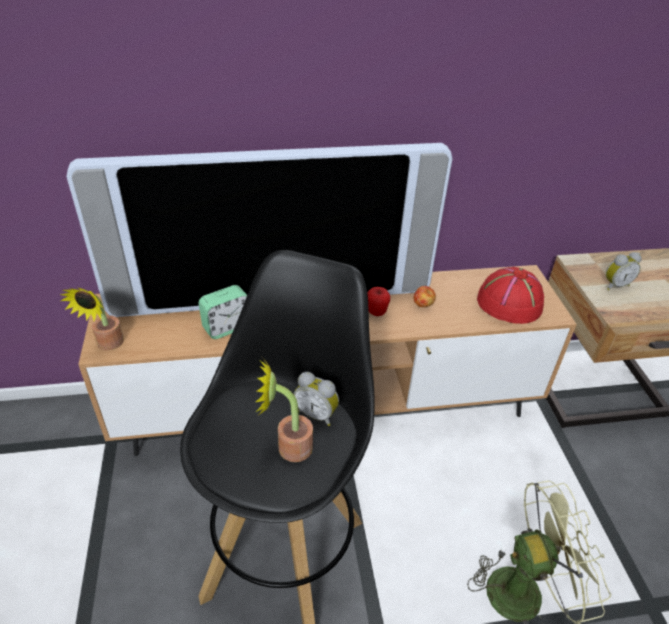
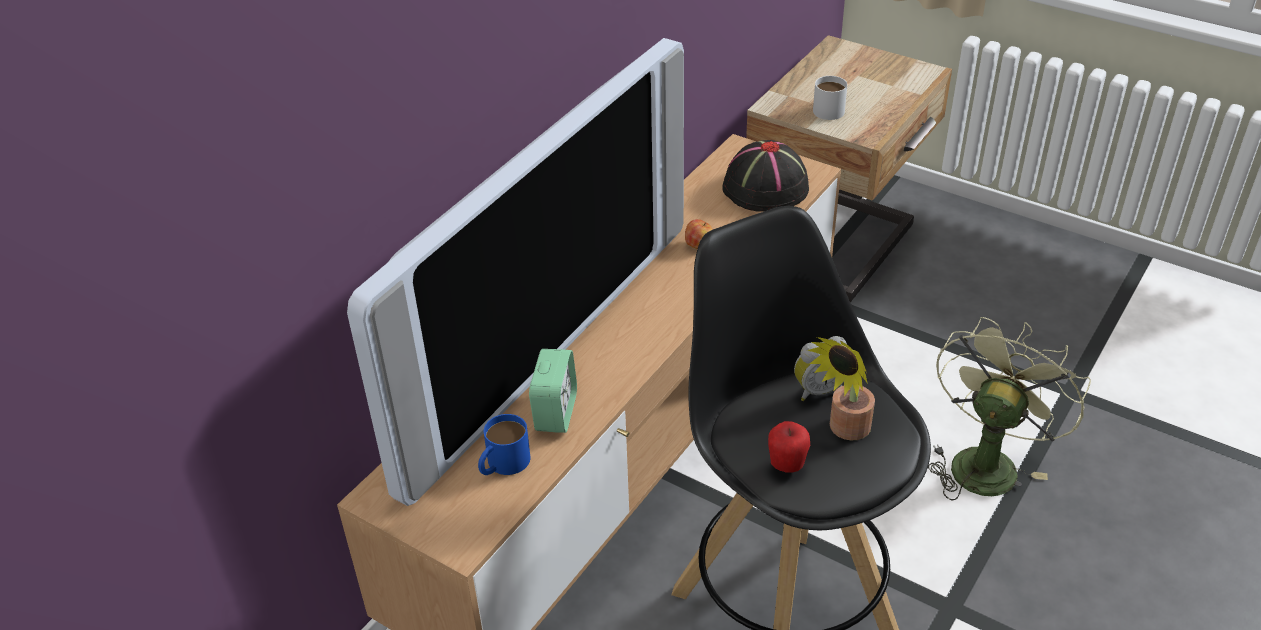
camera: 45 degrees left, 0 degrees up
potted plant [60,287,124,350] -> none
apple [367,287,390,316] -> apple moved to [768,421,810,473]
red hat [477,267,544,324] -> black hat [722,140,809,212]
alarm clock [606,252,642,290] -> white mug [813,76,847,120]
none -> blue mug [478,414,530,475]

